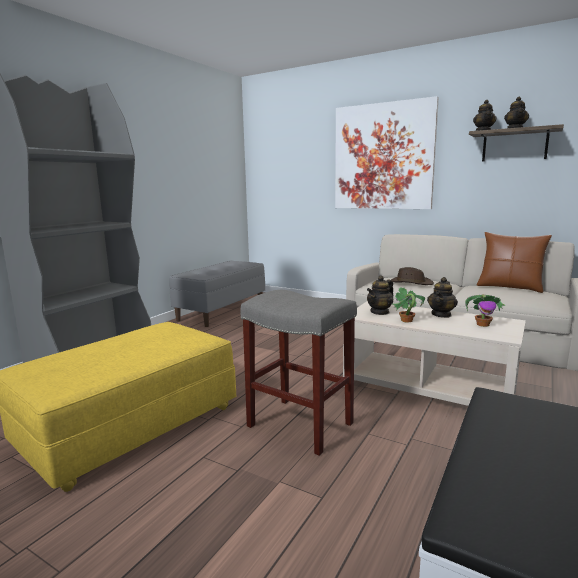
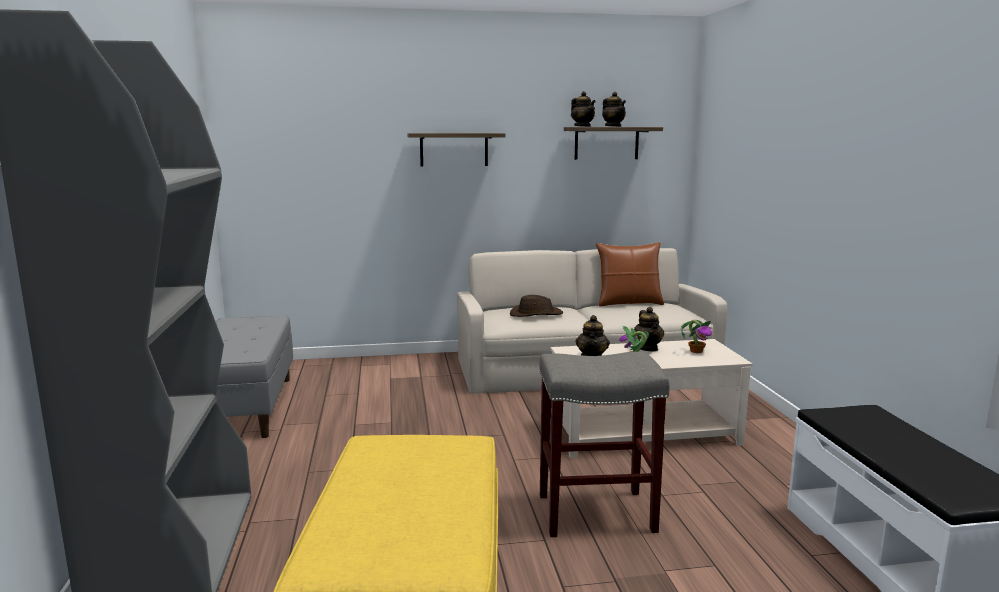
camera: 40 degrees left, 0 degrees up
picture [335,96,439,209] -> shelf [407,133,506,167]

